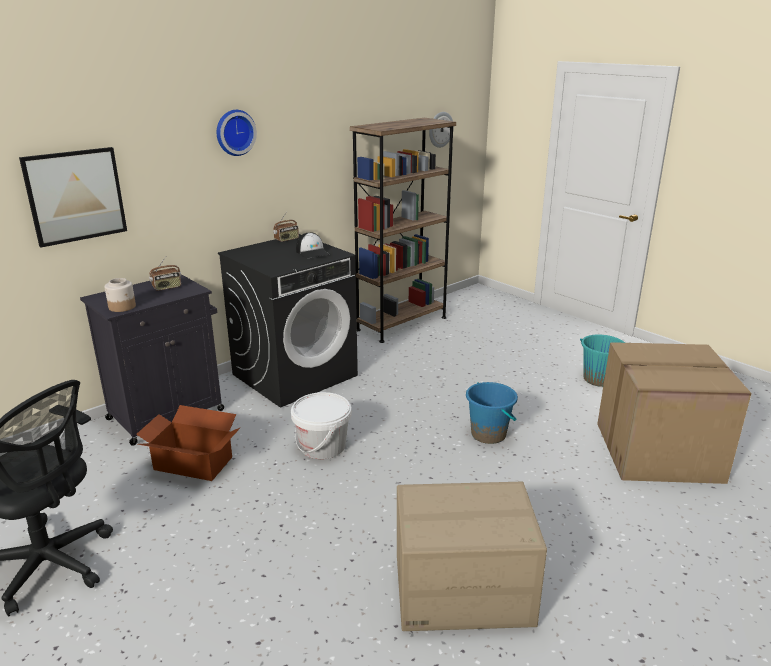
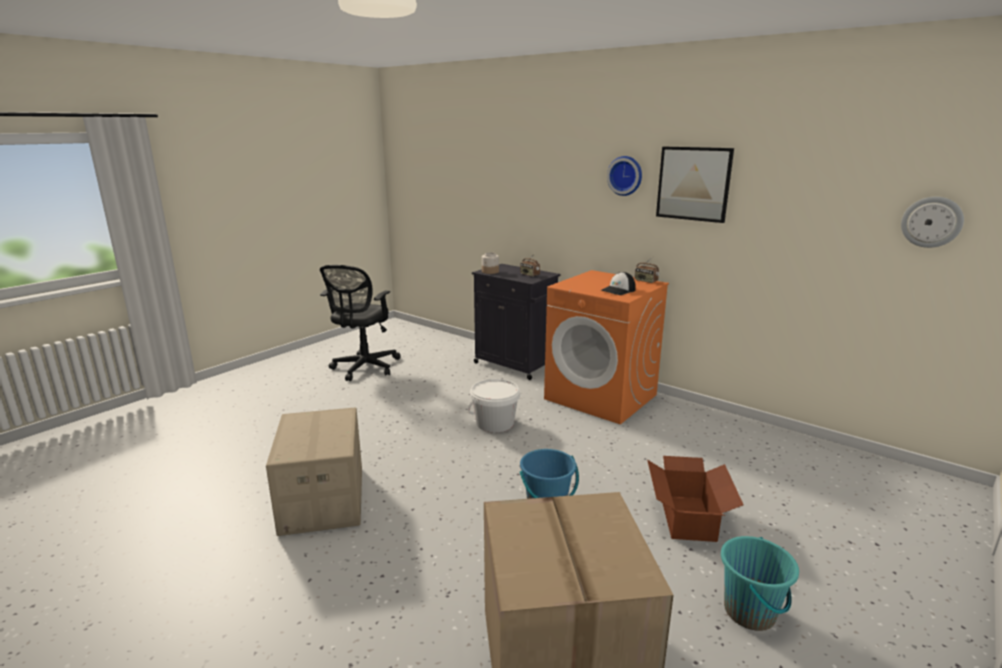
camera: 80 degrees right, 5 degrees down
picture [19,147,127,247] -> picture moved to [656,147,734,223]
cardboard box [136,405,240,481] -> cardboard box moved to [647,456,744,542]
black washing machine [218,234,358,408] -> orange washing machine [544,270,669,424]
brown bookcase [350,118,456,343] -> none

